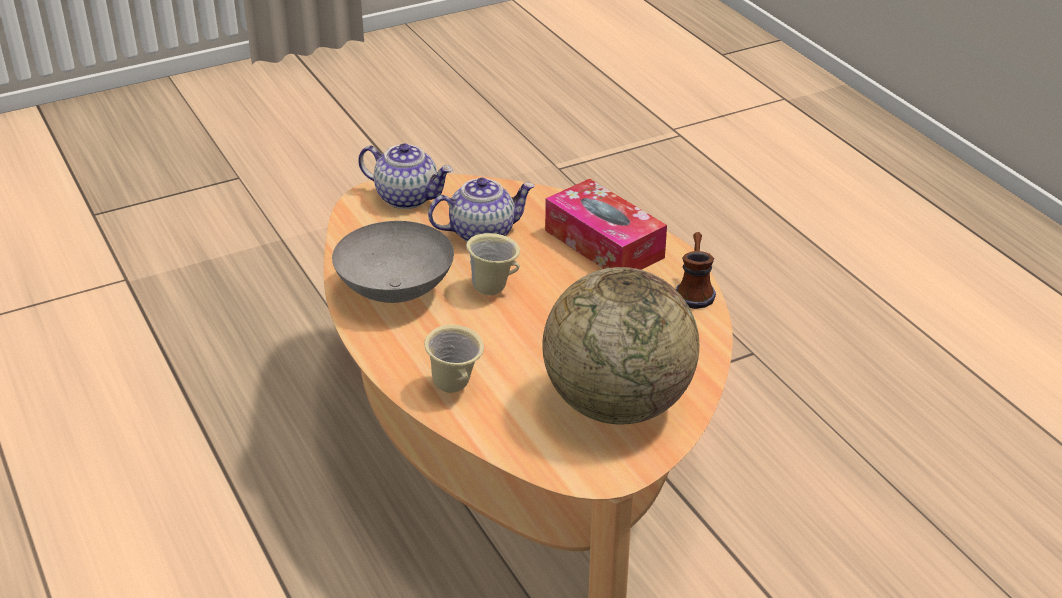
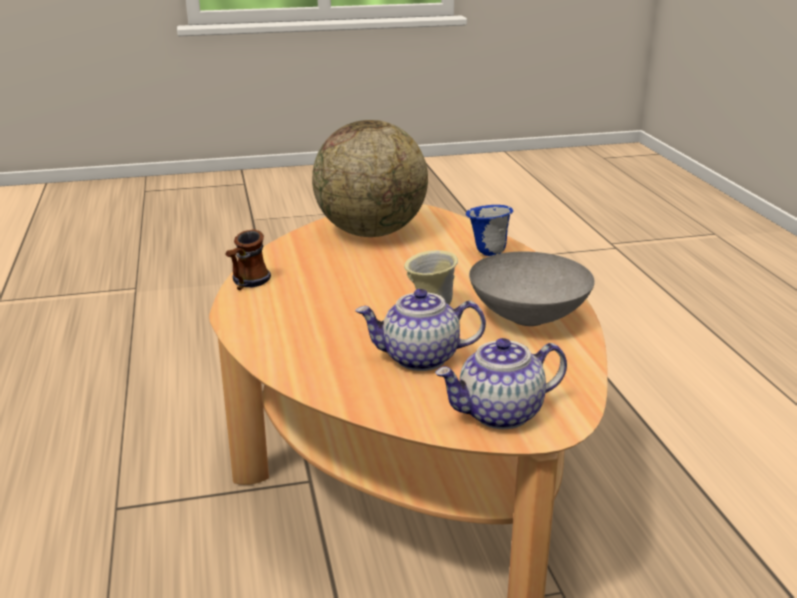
camera: 165 degrees left, 10 degrees down
teapot [358,143,453,209] -> teapot turned 60 degrees counterclockwise [435,338,567,429]
beige mug [424,325,484,393] -> blue mug [466,205,513,256]
tissue box [545,179,667,270] -> none

